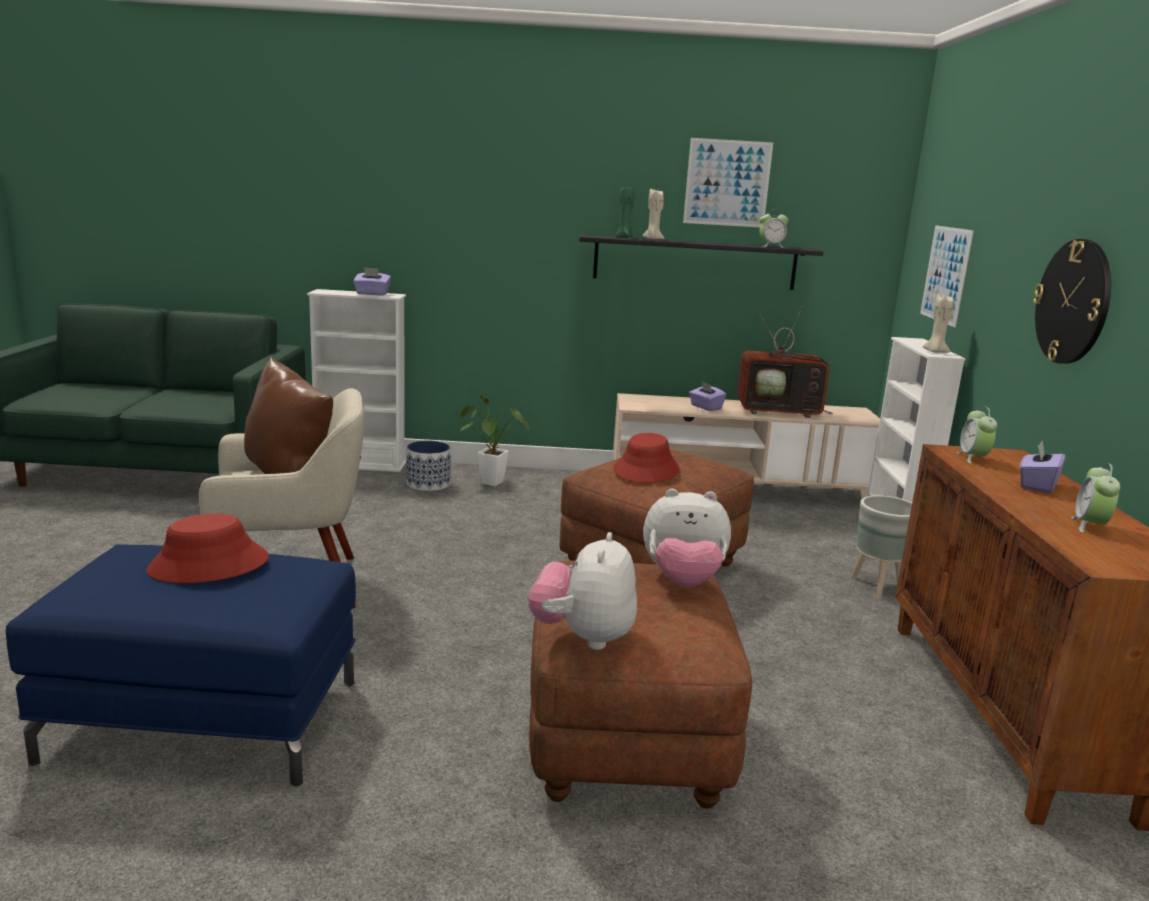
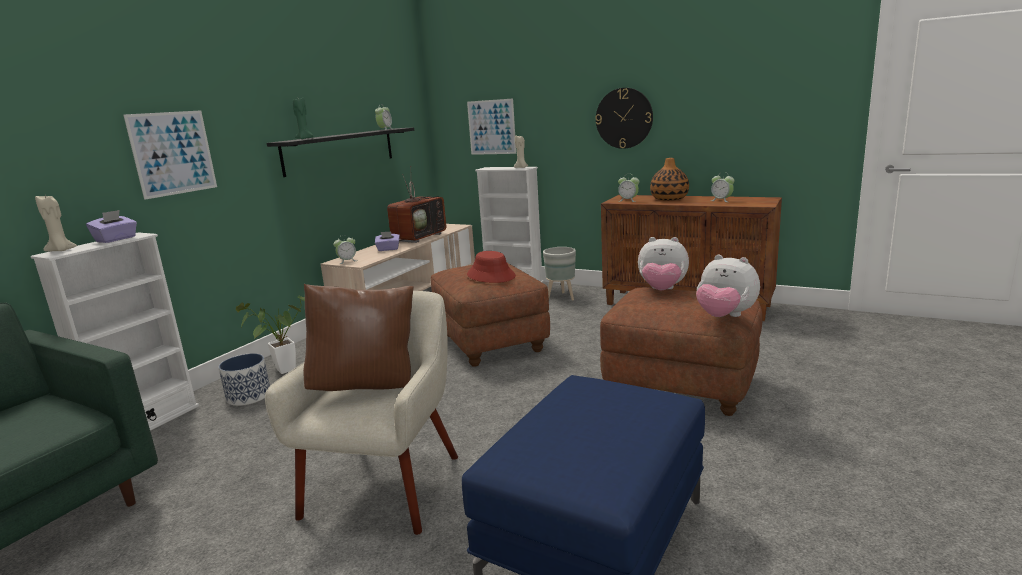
camera: 60 degrees left, 0 degrees up
red hat [146,513,269,583] -> none
beige candle [642,189,664,240] -> beige candle moved to [35,195,77,252]
plush toy [643,489,731,587] -> plush toy turned 75 degrees clockwise [638,237,689,290]
picture [683,138,773,227] -> picture moved to [123,110,217,200]
purple tissue box [1020,440,1065,493] -> vase [650,158,689,201]
none -> alarm clock [333,236,356,264]

